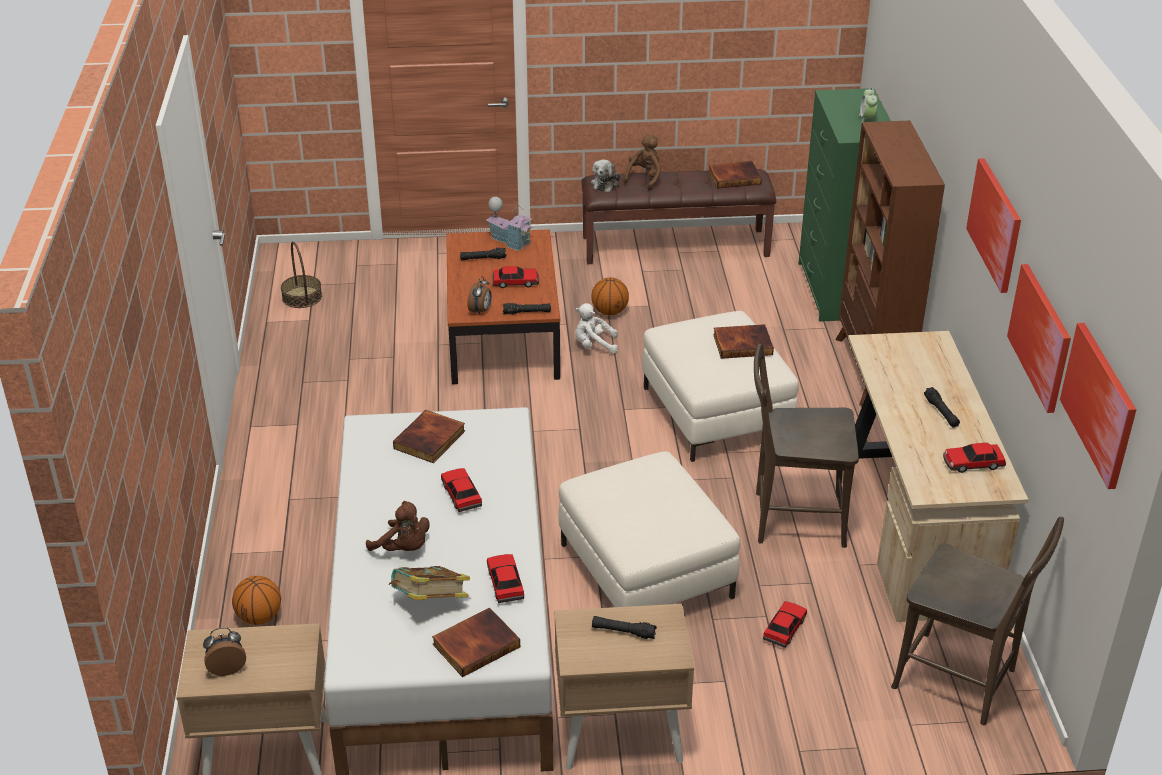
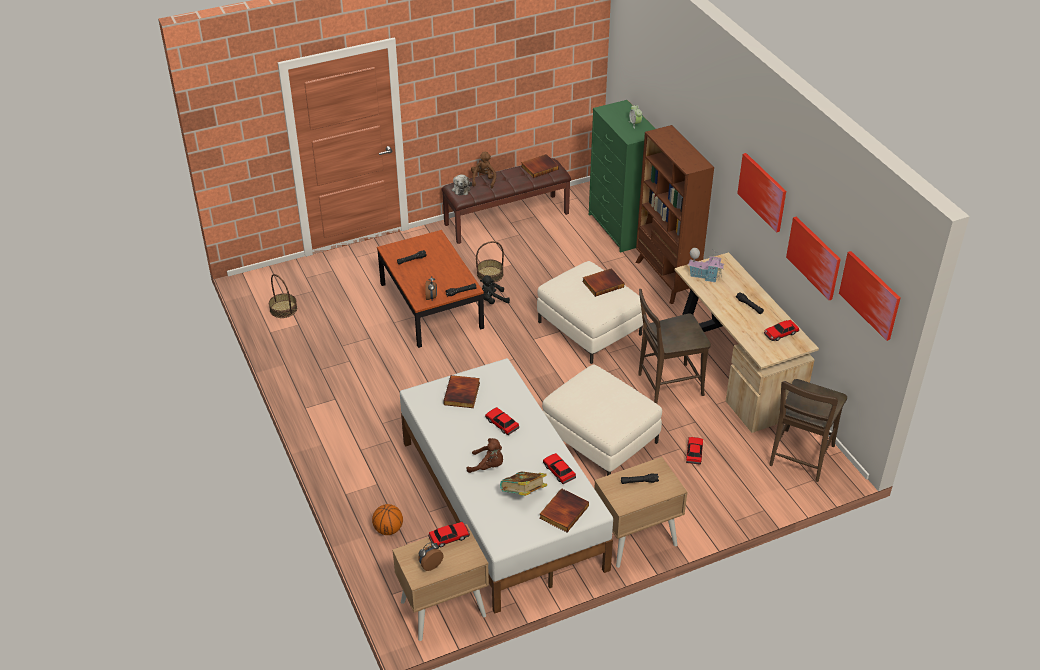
camera: 20 degrees left, 5 degrees up
toy house [487,197,533,251] -> toy house moved to [688,248,724,282]
toy car [492,266,539,288] -> toy car moved to [428,522,470,547]
white plush toy [575,303,618,354] -> black plush toy [480,275,510,304]
basketball [591,277,629,315] -> basket [476,241,504,283]
brown chair [891,517,1064,725] -> brown chair turned 105 degrees clockwise [769,379,847,482]

